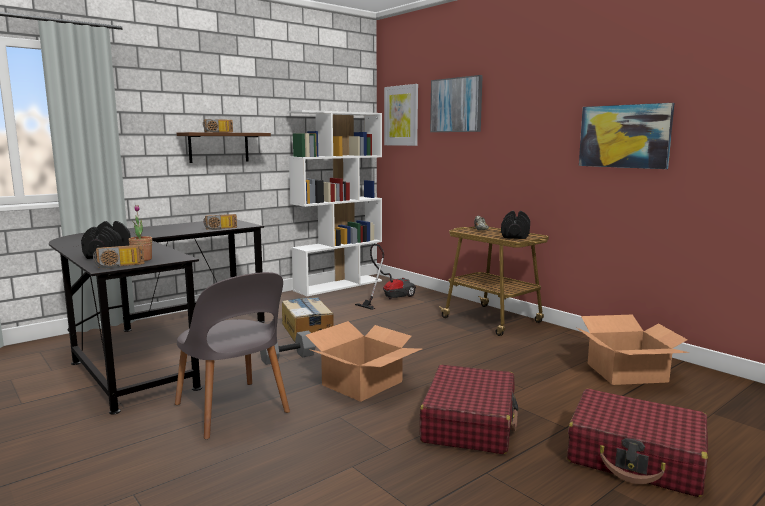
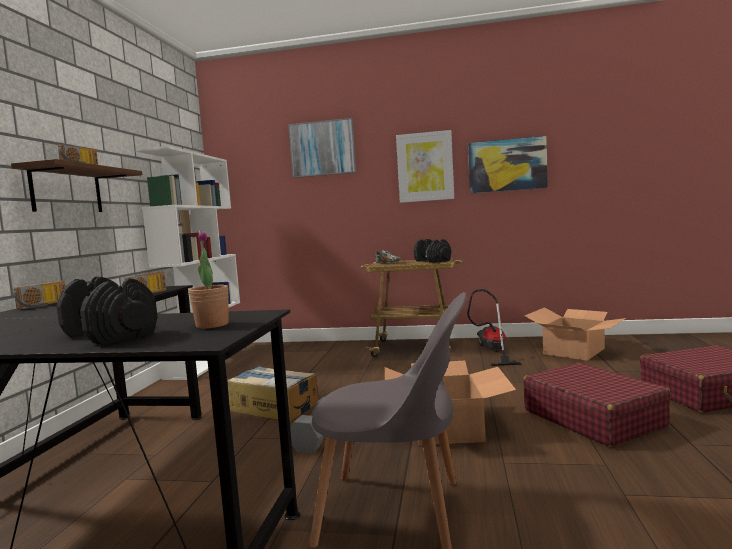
camera: 40 degrees left, 5 degrees down
radio [93,245,145,269] -> radio moved to [13,281,66,309]
vacuum cleaner [355,244,416,310] -> vacuum cleaner moved to [467,289,522,366]
picture [384,84,418,146] -> picture moved to [396,130,454,203]

